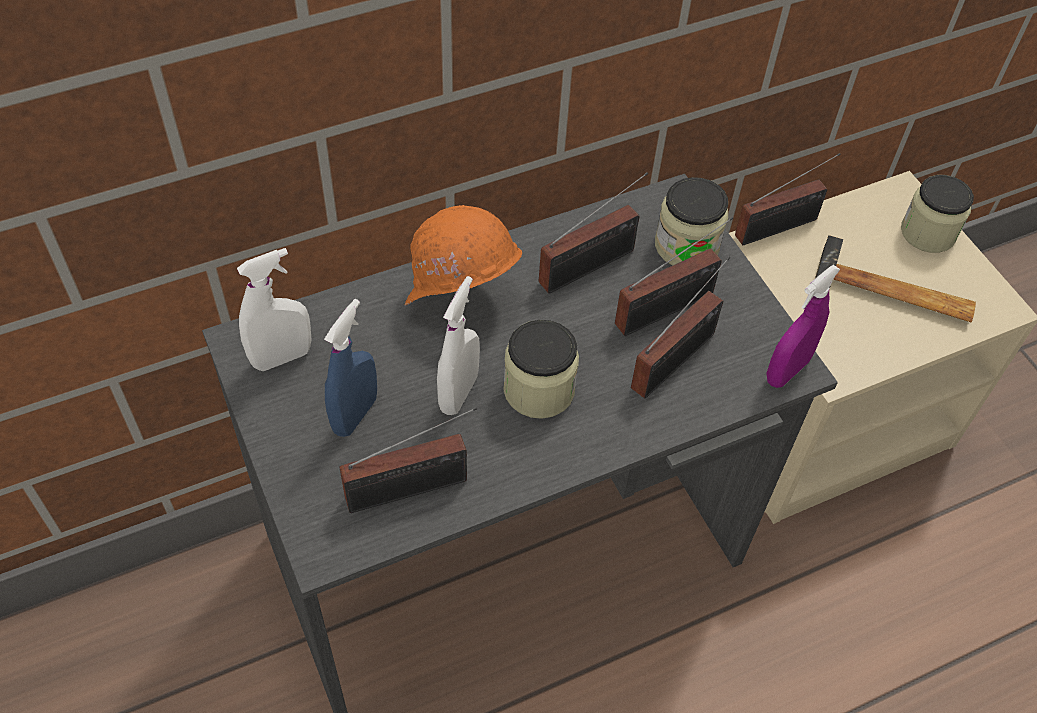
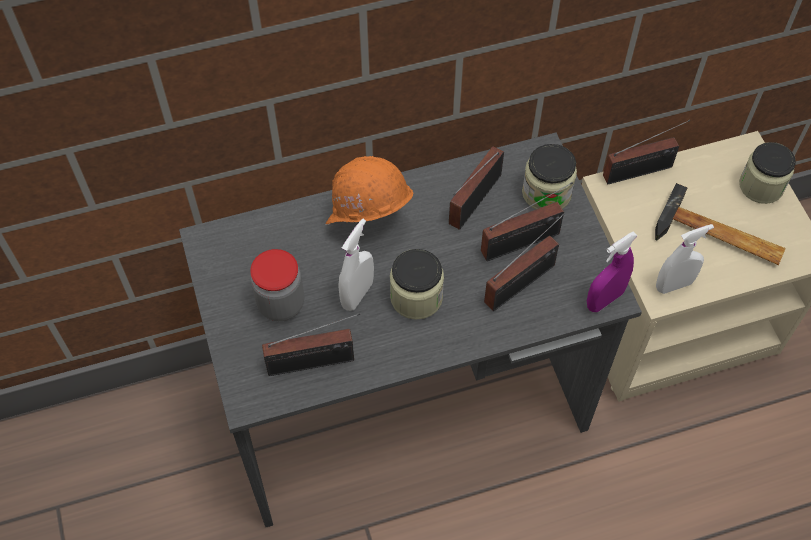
camera: 10 degrees right, 5 degrees up
white spray bottle [237,248,311,371] -> white spray bottle moved to [656,224,714,294]
blue spray bottle [324,299,377,437] -> jar [250,249,304,321]
radio [539,172,648,294] -> radio turned 150 degrees clockwise [449,146,504,230]

